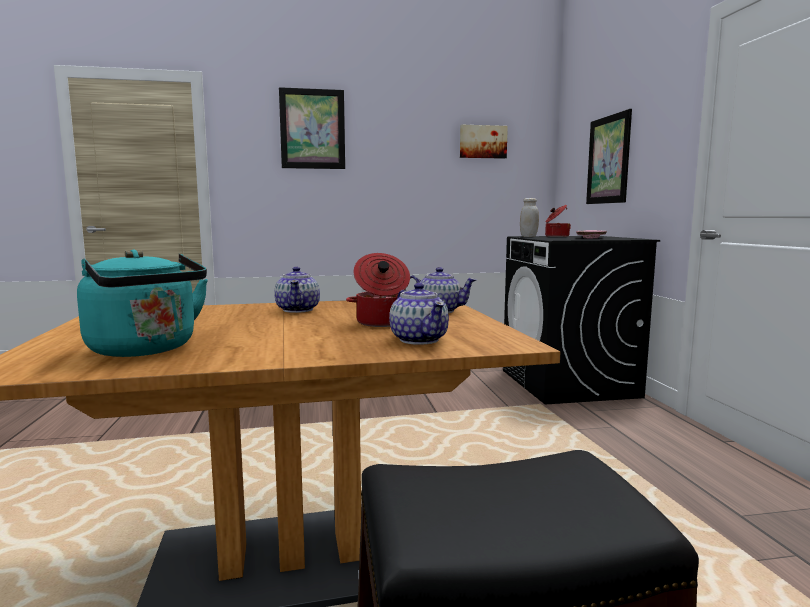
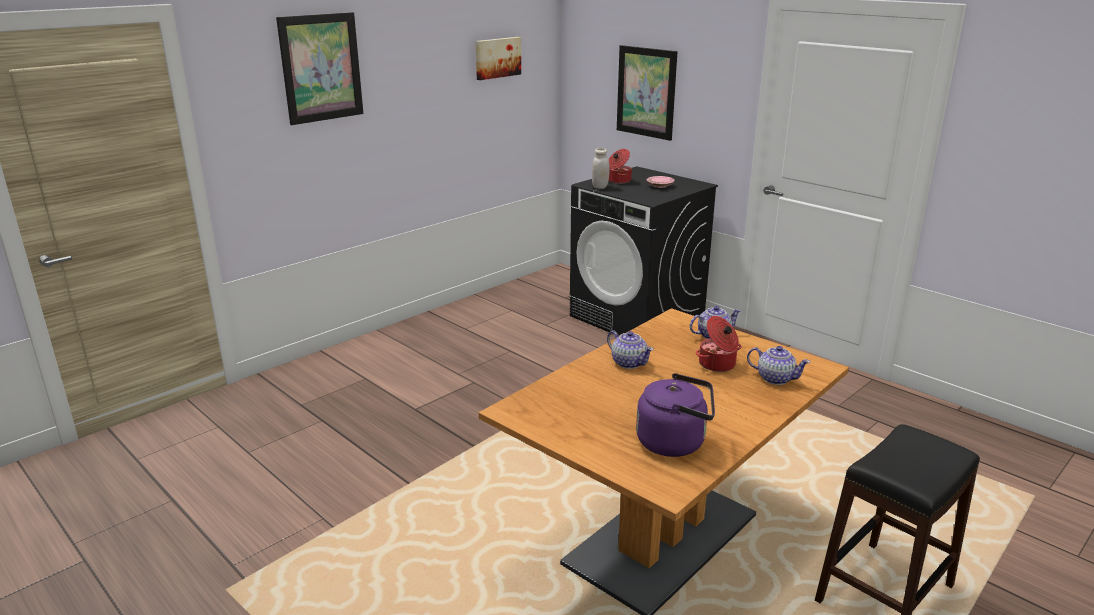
camera: 35 degrees left, 15 degrees up
turquoise kettle [77,250,208,357] -> purple kettle [636,373,715,457]

